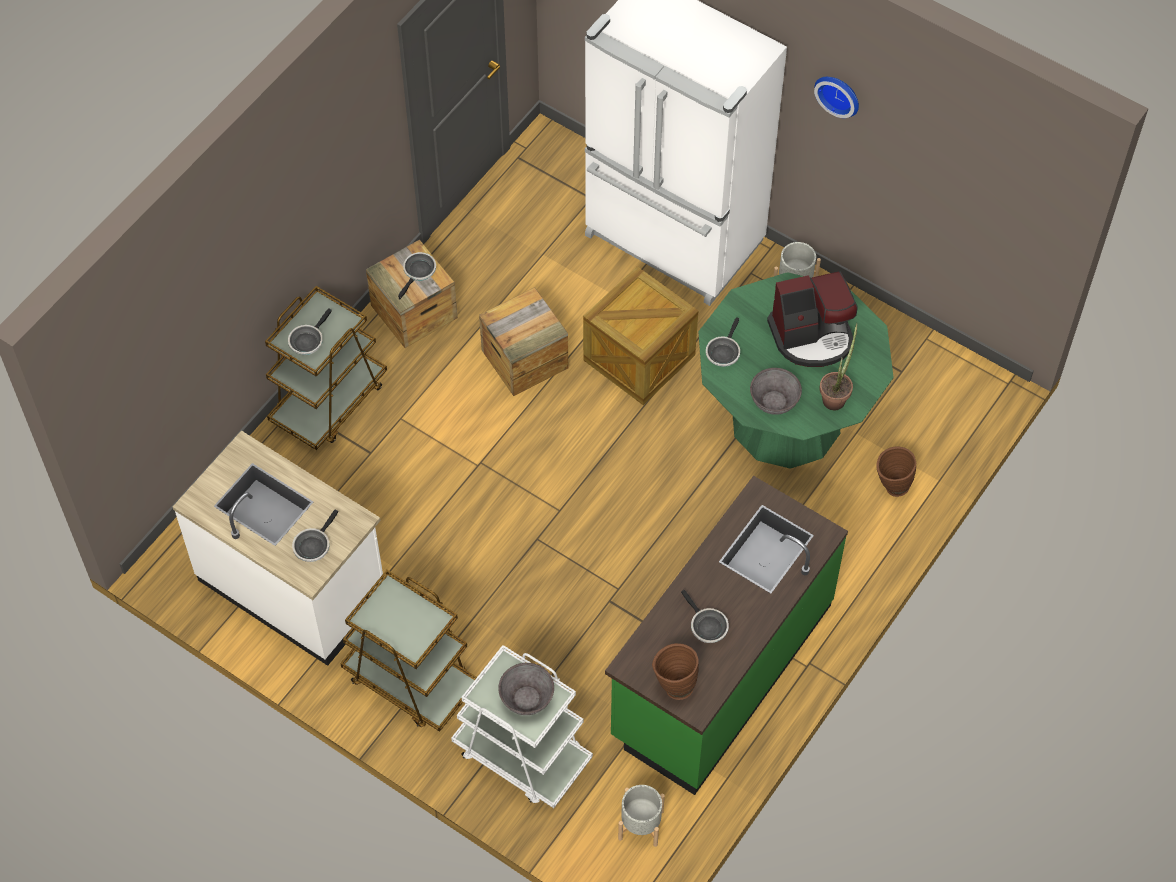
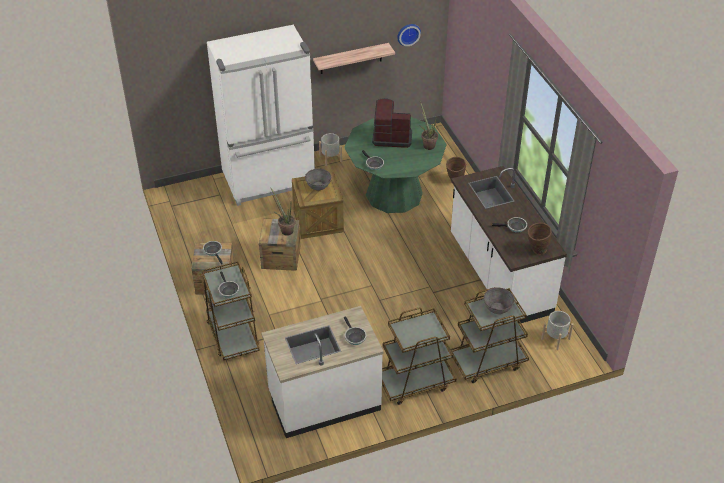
camera: 55 degrees left, 15 degrees down
white cart [451,645,593,808] -> brown cart [450,287,529,383]
green counter [605,476,848,795] -> white counter [451,166,567,324]
grey bowl [750,368,802,415] -> grey bowl moved to [305,169,331,191]
coffee machine [767,271,857,367] -> coffee machine turned 105 degrees counterclockwise [372,98,412,148]
wall clock [814,77,859,118] -> wall clock moved to [397,24,421,46]
none -> potted plant [271,188,295,236]
none -> shelf [313,43,395,74]

